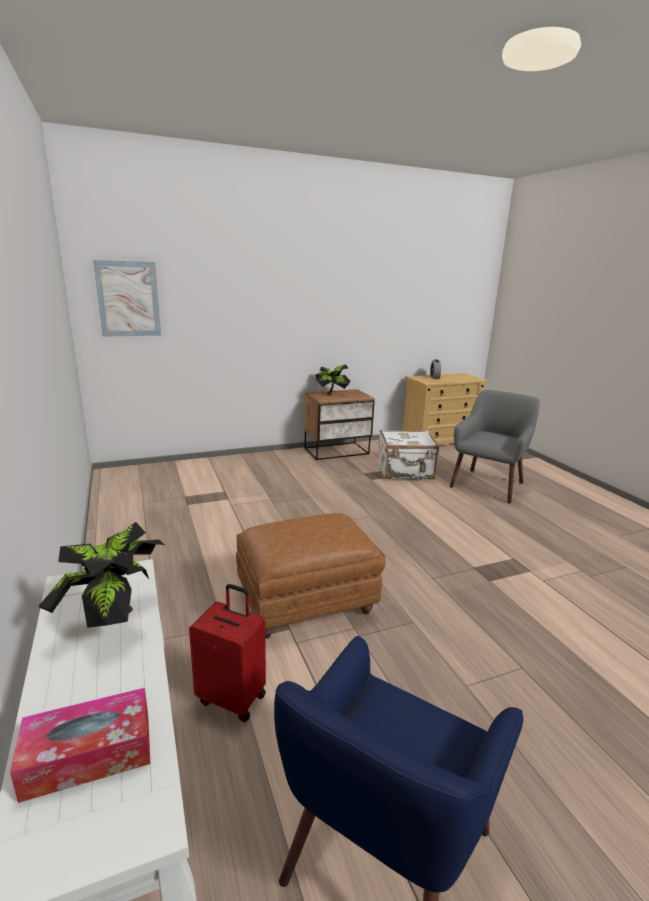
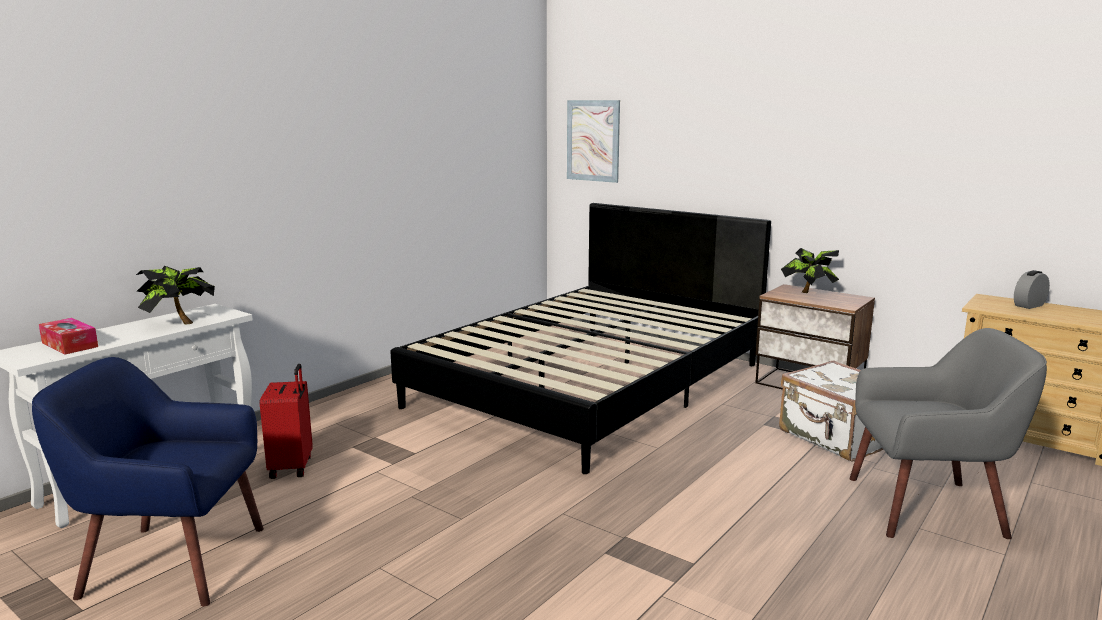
camera: 60 degrees right, 5 degrees down
brown ottoman [236,513,386,639] -> none
none -> black bed [390,203,771,474]

